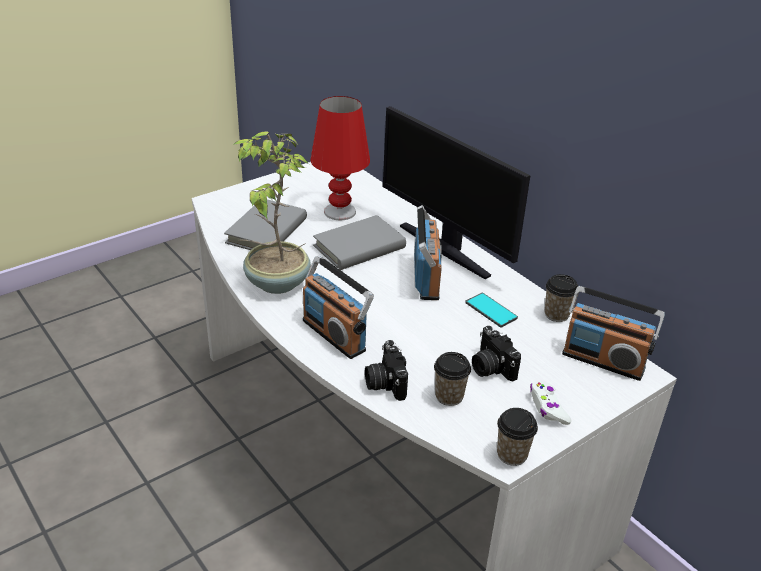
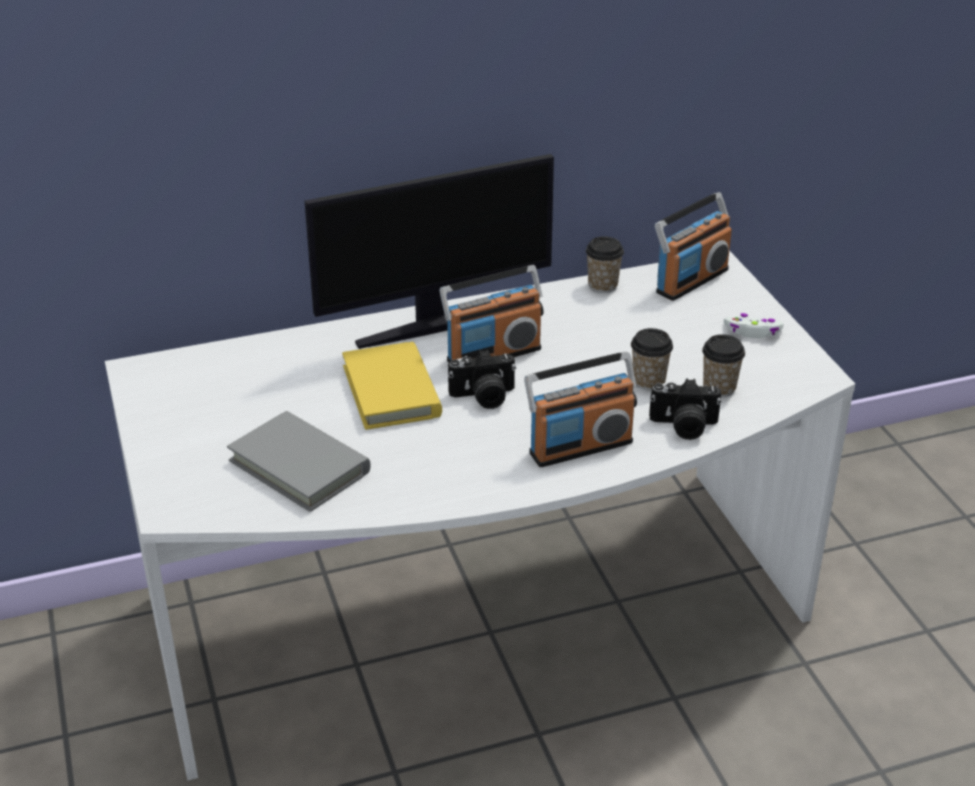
camera: 70 degrees left, 0 degrees up
potted plant [233,131,311,294] -> none
red table lamp [310,96,370,220] -> none
grey book [313,215,406,270] -> yellow book [342,342,442,430]
radio [414,205,442,300] -> radio turned 135 degrees clockwise [440,265,544,363]
phone [465,293,518,328] -> none
camera [472,326,521,382] -> camera moved to [448,350,516,409]
cup [497,408,538,466] -> cup moved to [631,328,673,391]

